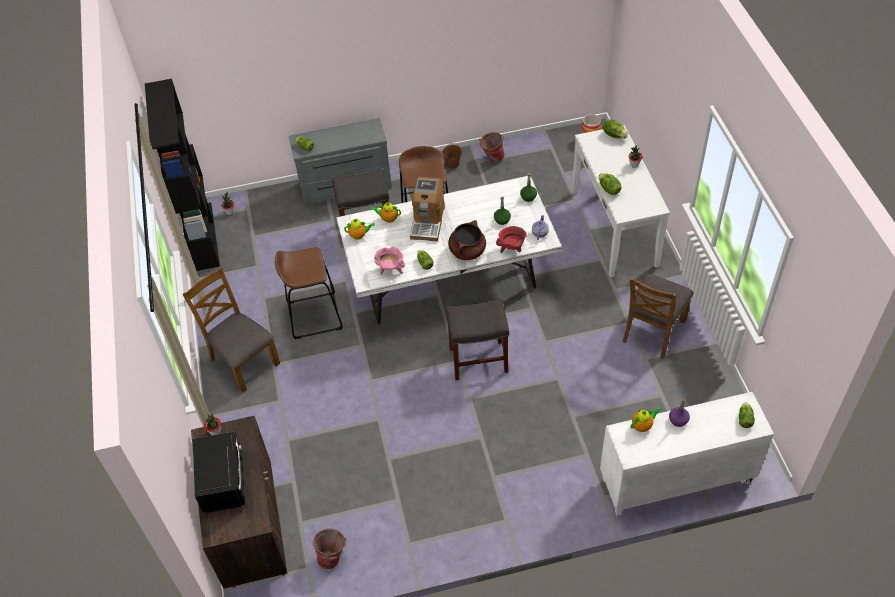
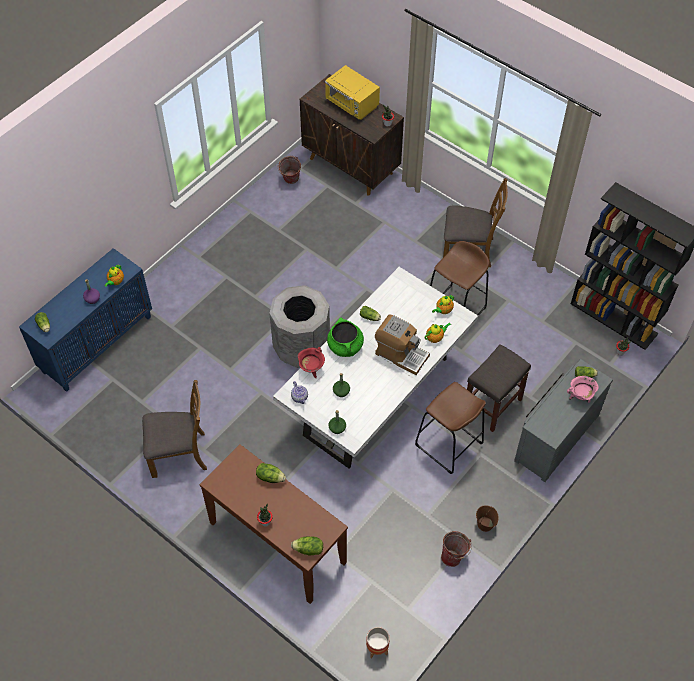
camera: 140 degrees right, 5 degrees up
black microwave [193,432,246,513] -> yellow microwave [325,65,380,120]
pink cooking pot [374,246,405,275] -> pink cooking pot moved to [567,376,599,403]
coffee machine [410,177,445,242] -> coffee machine turned 150 degrees clockwise [375,315,430,375]
grey stool [446,299,509,380] -> grey trash can [269,285,330,368]
brown cooking pot [448,220,486,260] -> green cooking pot [327,318,364,357]
white console table [572,125,670,278] -> brown console table [200,444,348,604]
white cabinet [600,392,774,516] -> blue cabinet [19,248,152,392]
brown chair [622,274,693,359] -> brown chair turned 90 degrees clockwise [142,380,207,478]

